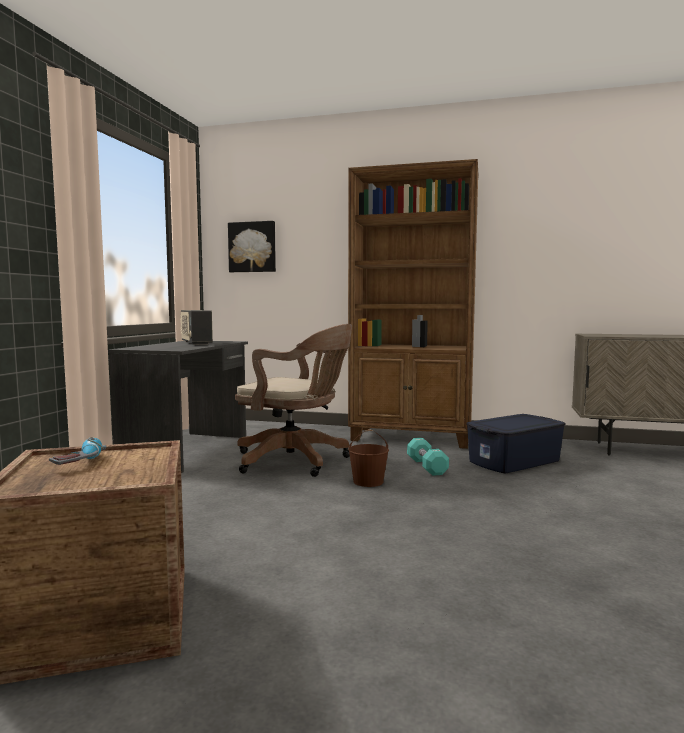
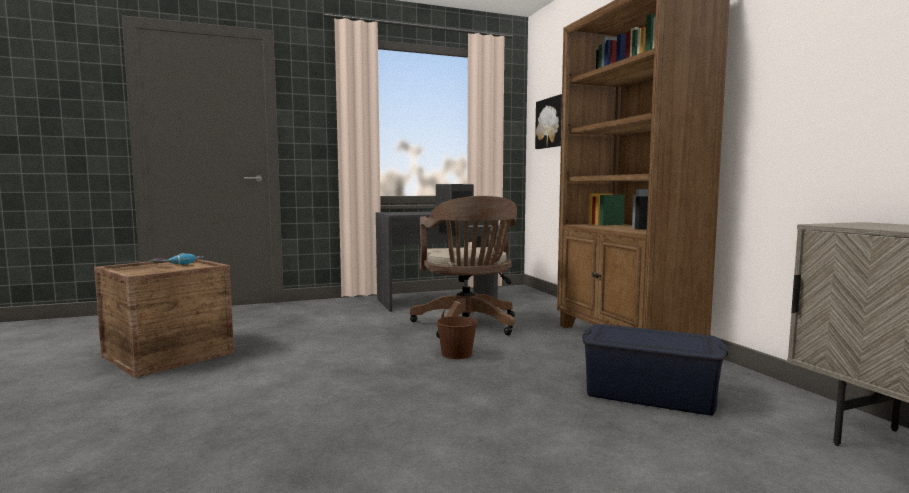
camera: 55 degrees right, 0 degrees up
turquoise dumbbell [407,438,449,476] -> none

